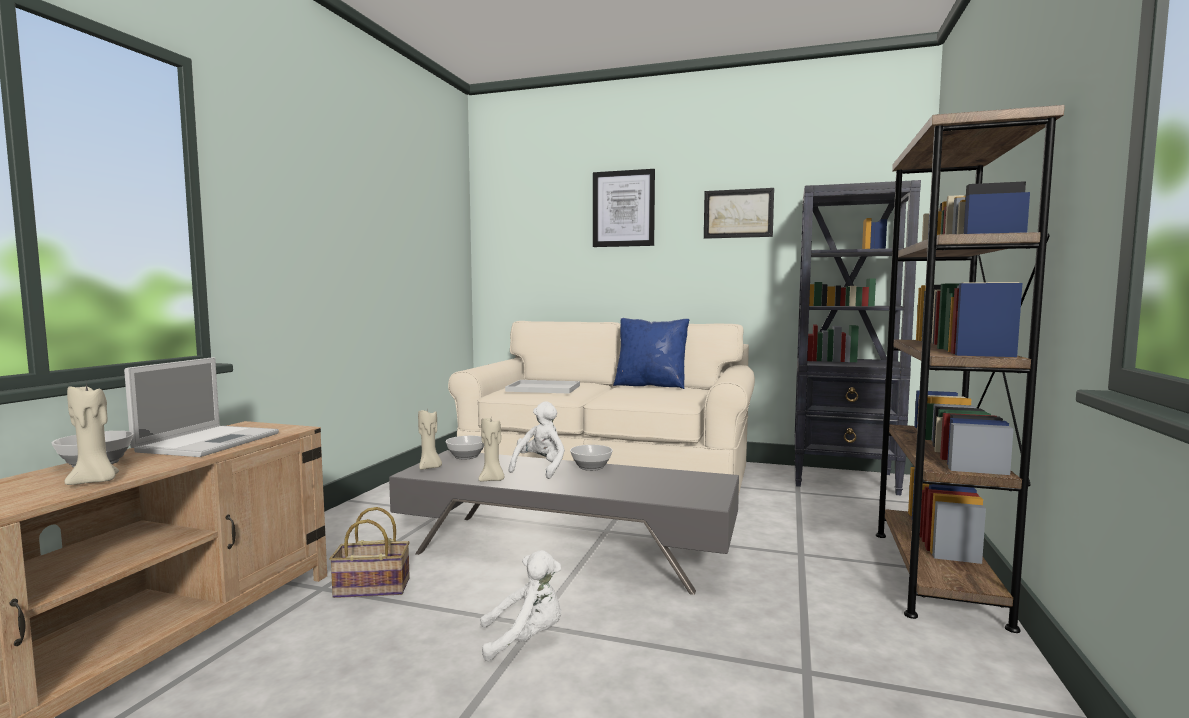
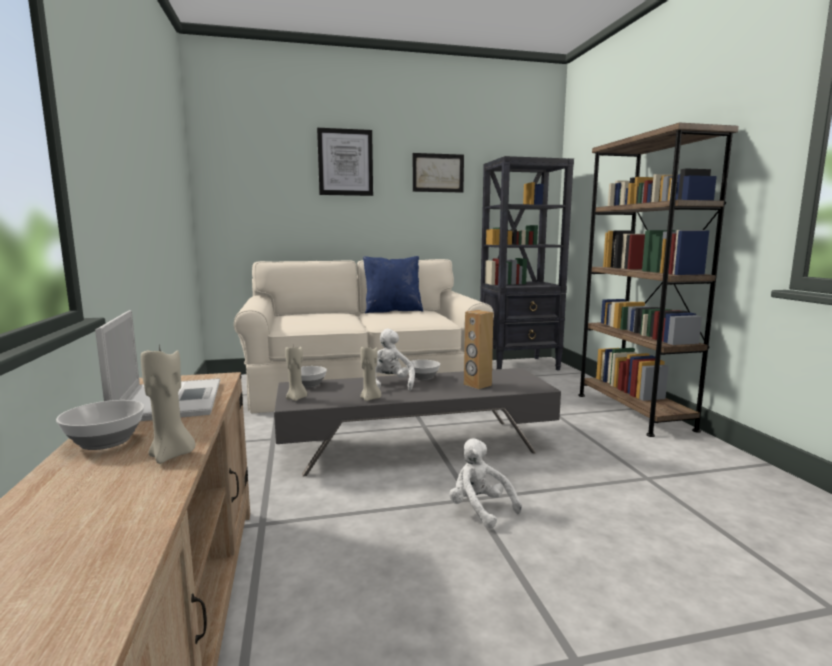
camera: 30 degrees left, 5 degrees up
basket [329,507,410,598] -> none
white plush toy [480,550,561,661] -> white plush toy turned 90 degrees counterclockwise [449,438,522,529]
white tray [505,380,580,394] -> none
none -> brown speaker [464,310,493,389]

